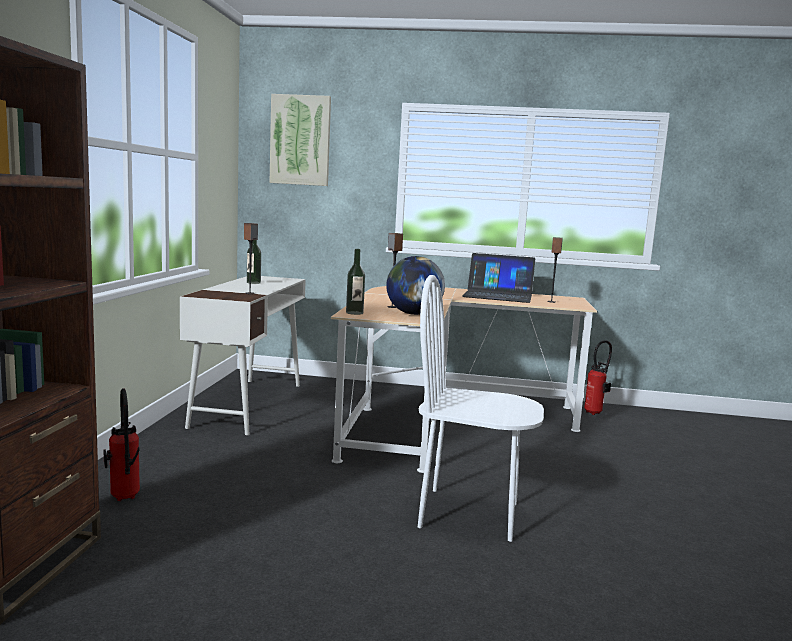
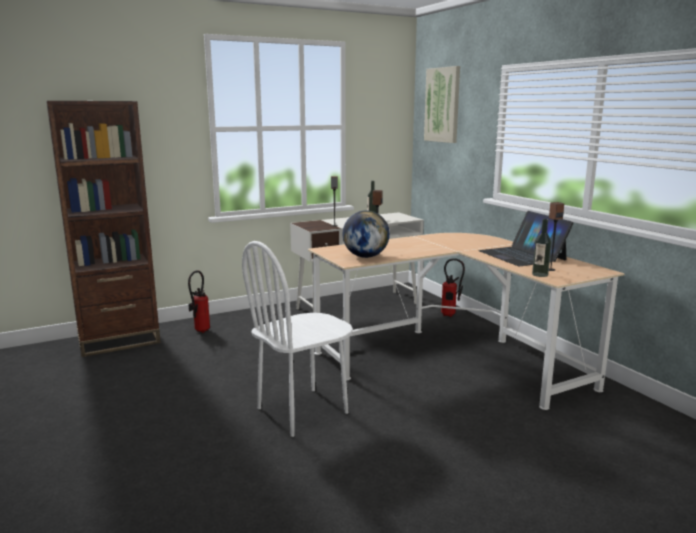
camera: 55 degrees right, 5 degrees up
bottle [346,249,365,315] -> bottle moved to [532,219,552,277]
white chair [418,275,544,542] -> white chair turned 105 degrees counterclockwise [242,241,353,437]
fire extinguisher [584,340,612,415] -> fire extinguisher moved to [441,258,465,317]

